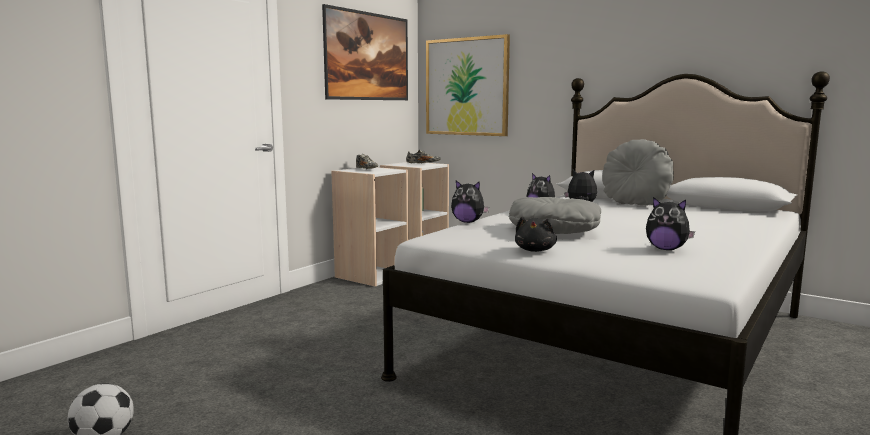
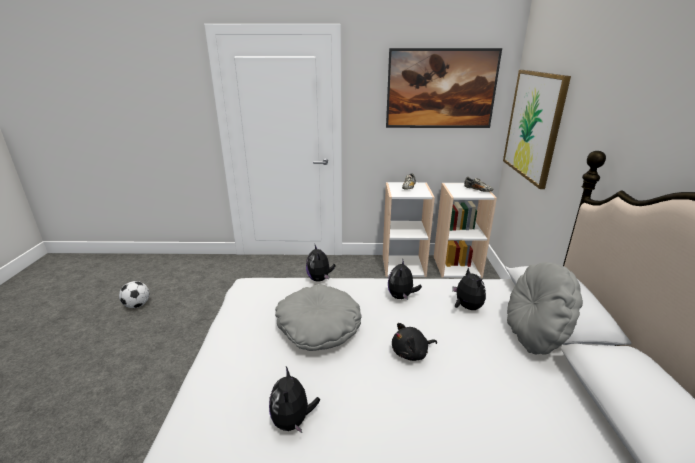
camera: 55 degrees right, 15 degrees up
black plush toy [515,216,557,252] -> black plush toy moved to [392,323,437,361]

